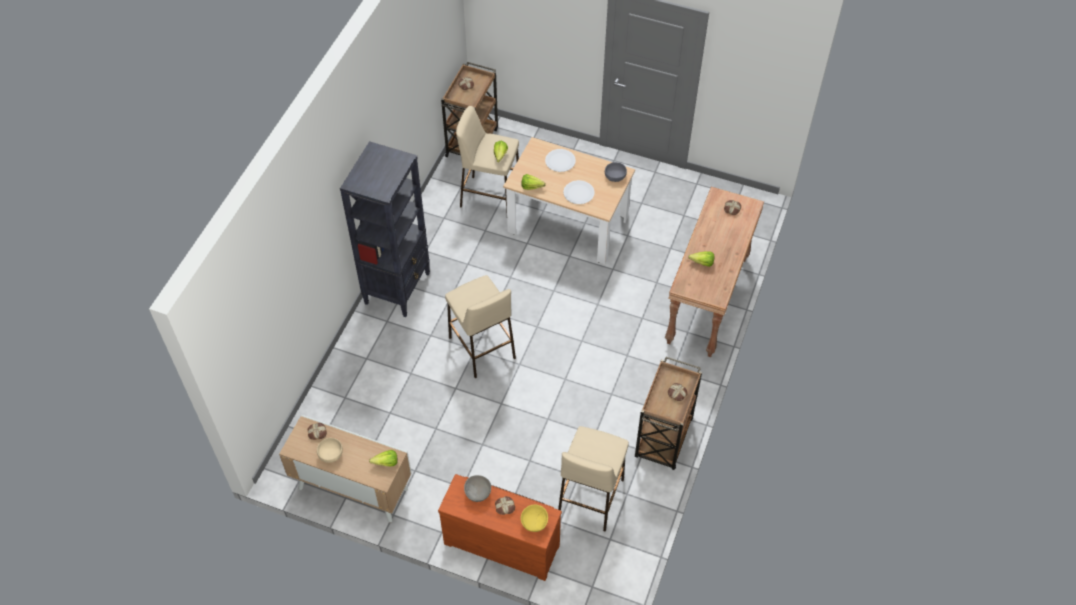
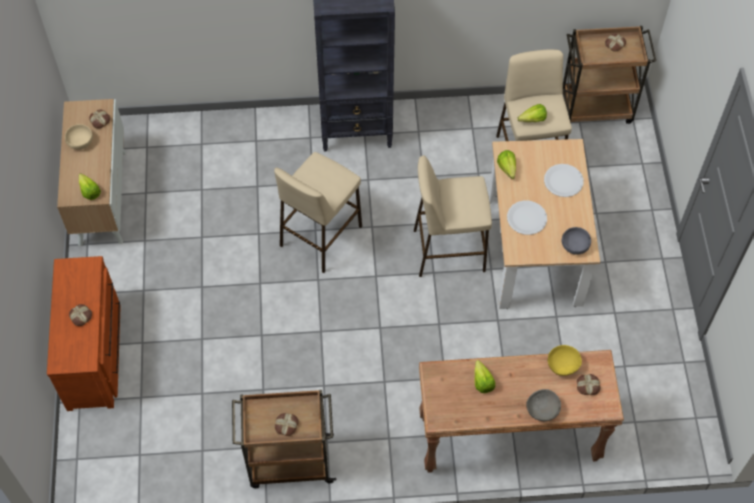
camera: 65 degrees right, 5 degrees up
grey bowl [464,475,491,502] -> grey bowl moved to [526,389,561,421]
yellow bowl [521,505,548,532] -> yellow bowl moved to [548,345,582,376]
beige stool [558,426,629,532] -> beige stool moved to [414,155,492,277]

